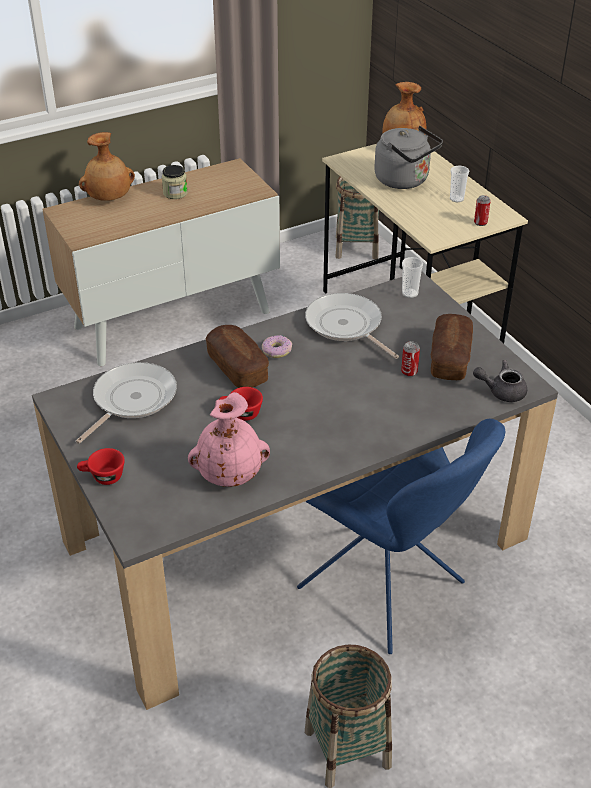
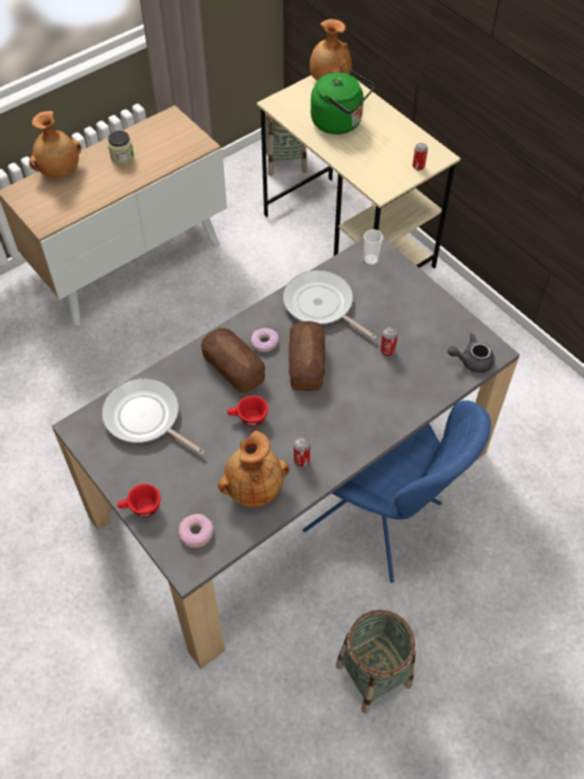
camera: 10 degrees left, 15 degrees up
frying pan [75,362,177,444] -> frying pan turned 75 degrees counterclockwise [102,378,205,455]
pink vase [188,392,270,487] -> brown vase [218,430,289,507]
grey kettle [374,126,443,189] -> green kettle [311,70,375,134]
bread [431,314,473,380] -> bread moved to [289,321,325,391]
cup [450,166,469,202] -> none
none -> donut [179,514,213,548]
none -> can [294,438,310,466]

